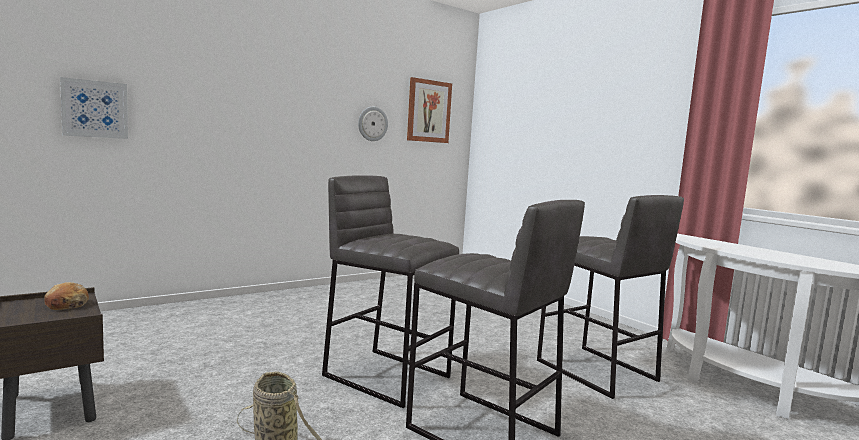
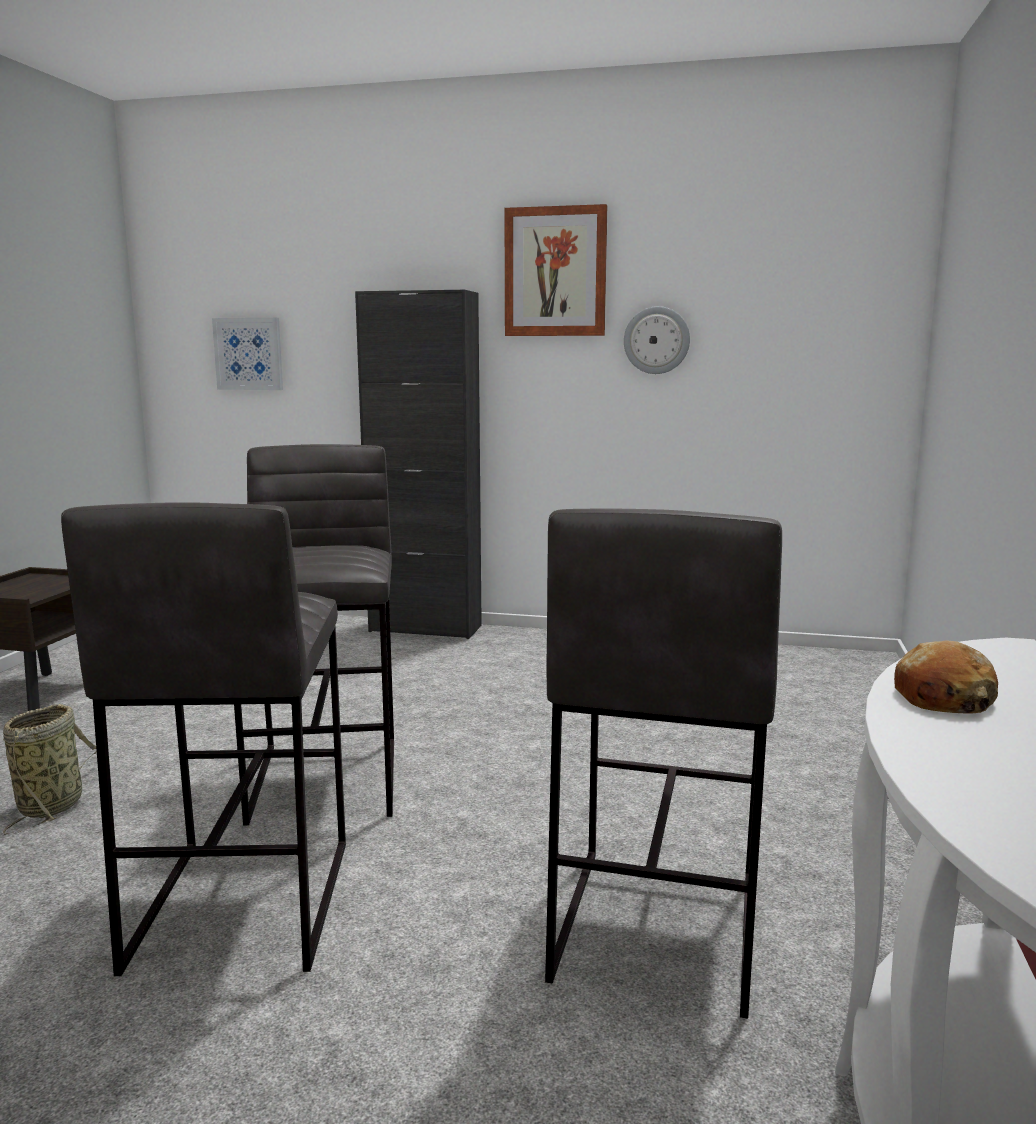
camera: 50 degrees right, 5 degrees up
bread [45,282,89,310] -> bread moved to [894,640,998,713]
picture [407,77,452,143] -> picture moved to [505,204,607,336]
none -> black cabinet [355,289,482,639]

